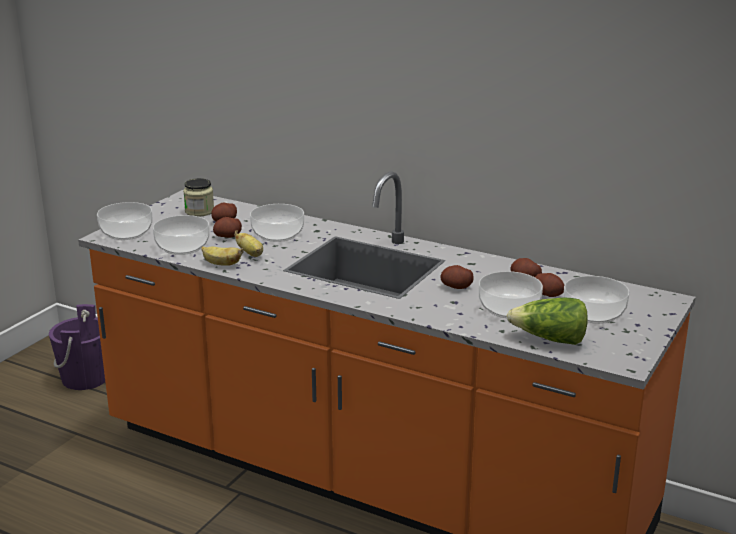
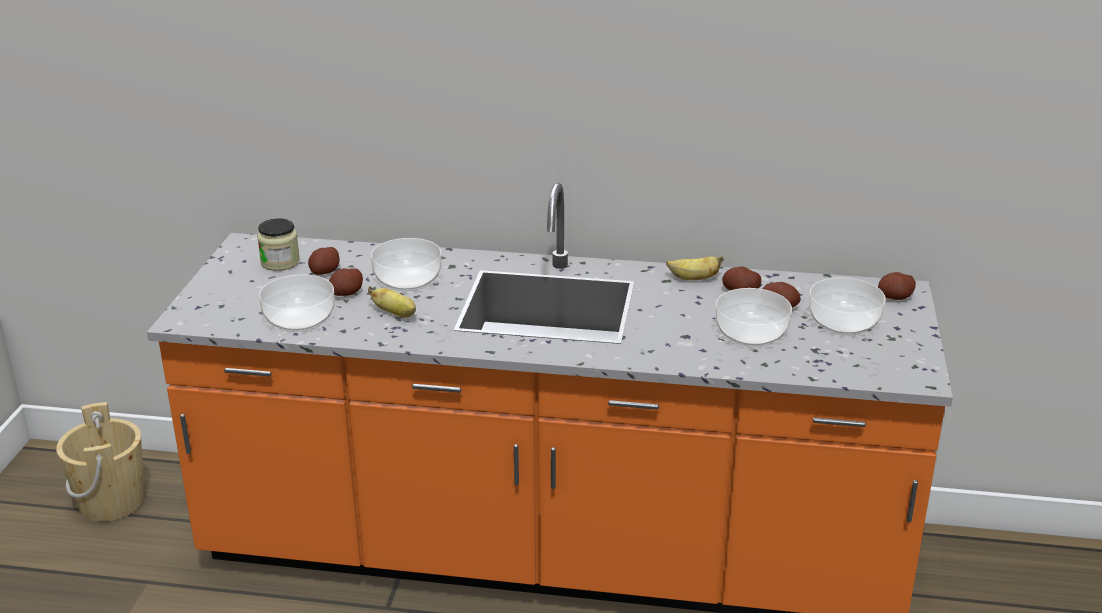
camera: 20 degrees left, 5 degrees up
purple bucket [49,304,105,390] -> beige bucket [56,402,144,522]
bowl [97,202,152,240] -> none
banana [201,246,243,266] -> banana moved to [666,256,724,280]
potato [440,265,474,289] -> potato moved to [878,272,916,300]
lettuce [507,298,588,345] -> none

